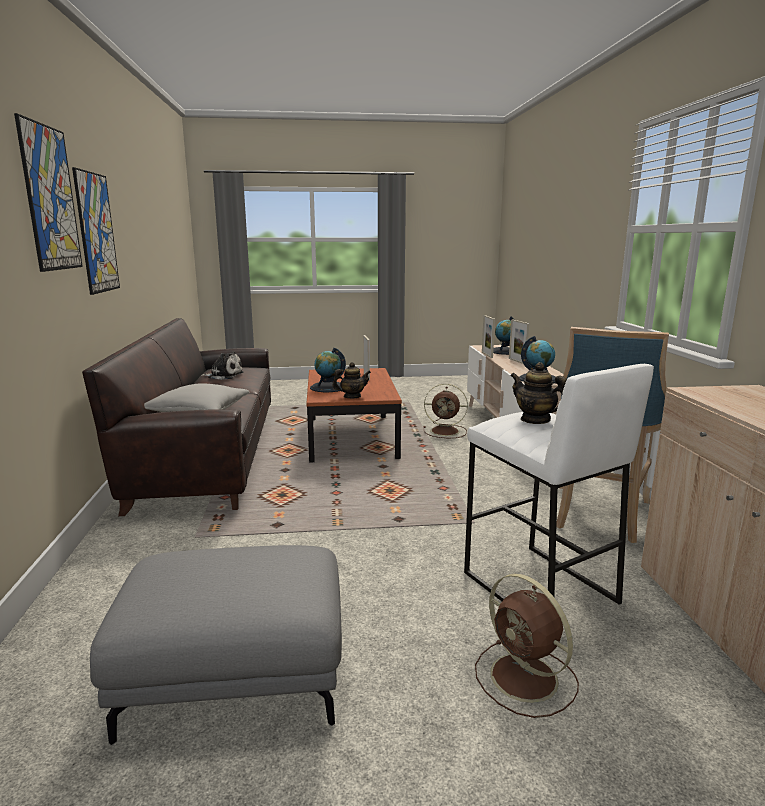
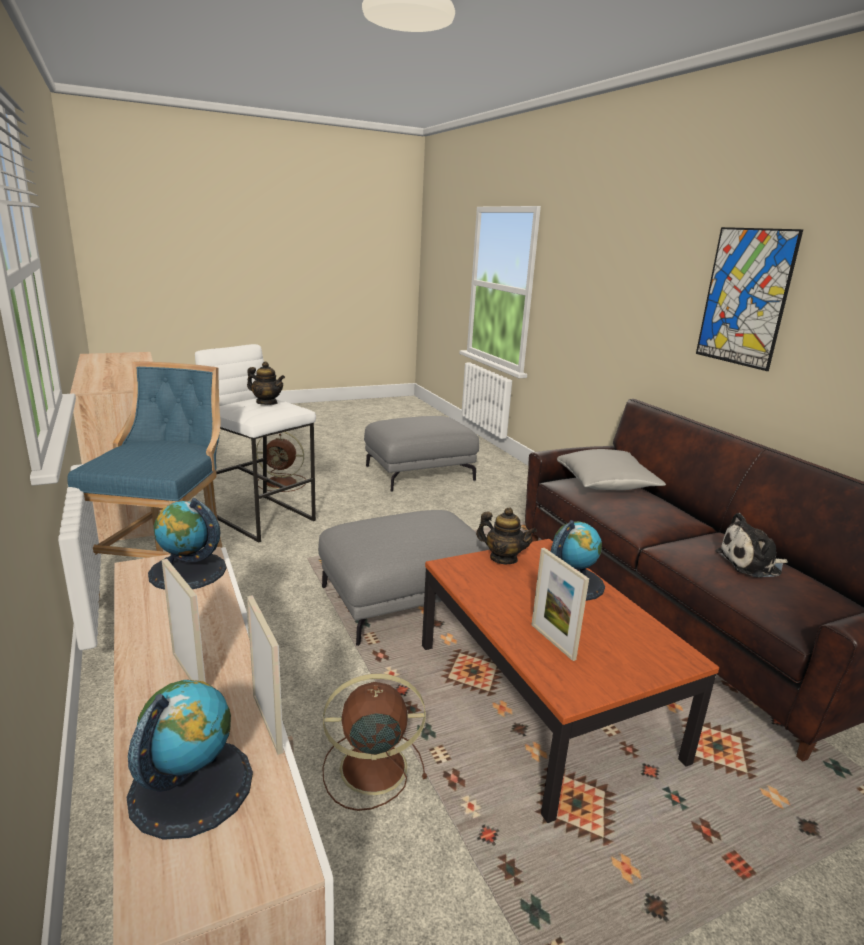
camera: 160 degrees right, 5 degrees up
picture [14,113,83,272] -> none
teapot [332,362,371,398] -> teapot turned 120 degrees counterclockwise [476,507,537,564]
brown fan [475,574,579,718] -> brown fan turned 150 degrees clockwise [256,432,306,492]
none -> grey ottoman [318,510,490,646]

